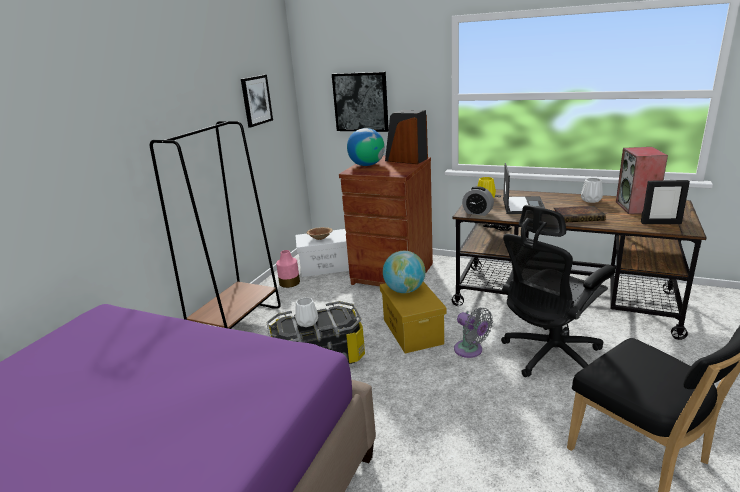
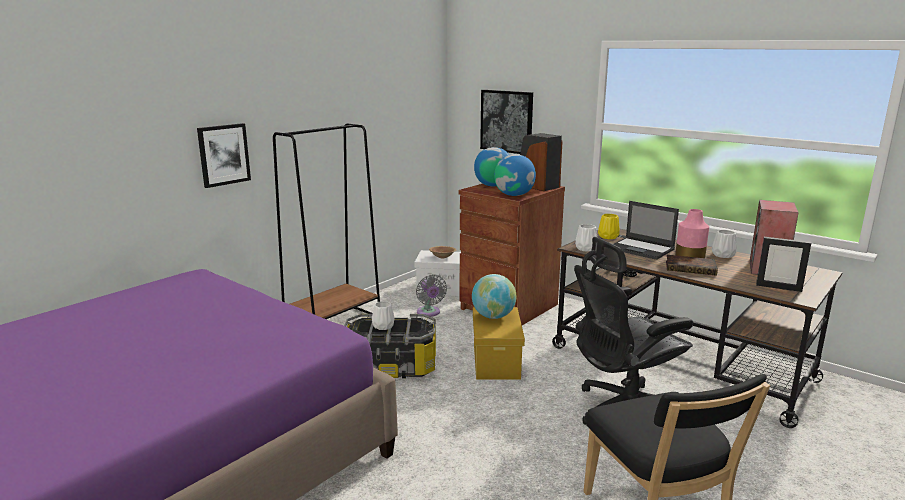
camera: 15 degrees right, 5 degrees down
picture [241,75,273,127] -> picture moved to [197,123,251,188]
pink vase [276,250,300,288] -> pink vase moved to [675,209,709,258]
grey fan [454,308,493,358] -> grey fan moved to [416,275,447,317]
alarm clock [462,186,494,216] -> white vase [575,224,597,251]
laptop [503,163,545,214] -> laptop turned 105 degrees clockwise [613,201,679,260]
none -> globe [494,154,536,196]

